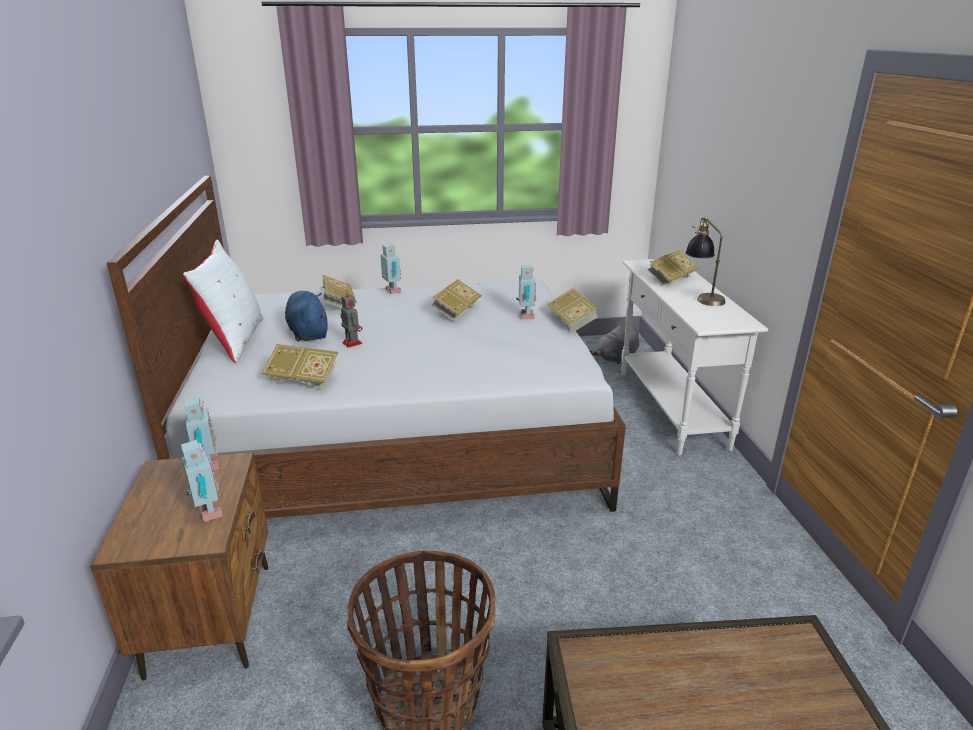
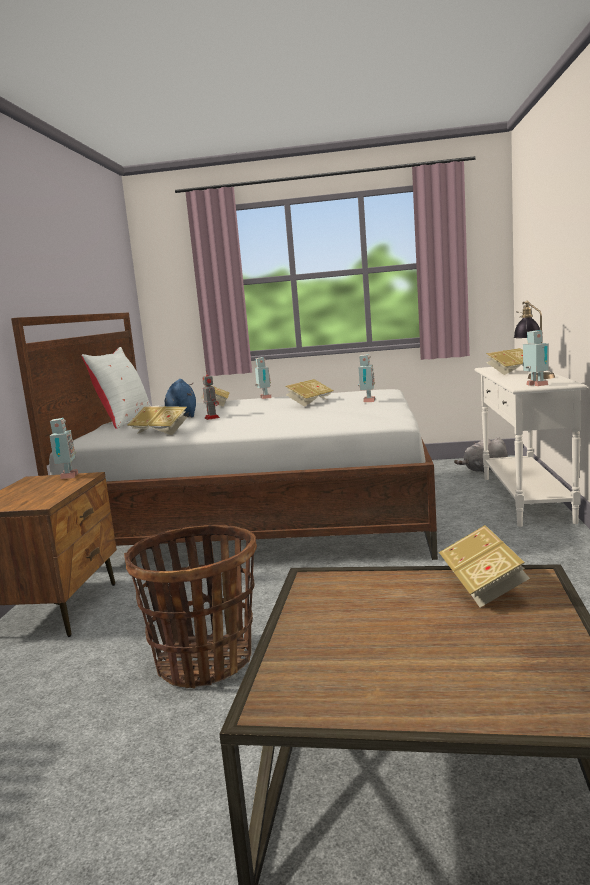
camera: 15 degrees right, 15 degrees down
toy robot [181,440,223,522] -> toy robot moved to [523,330,549,386]
book [547,288,599,332] -> book moved to [439,525,530,607]

